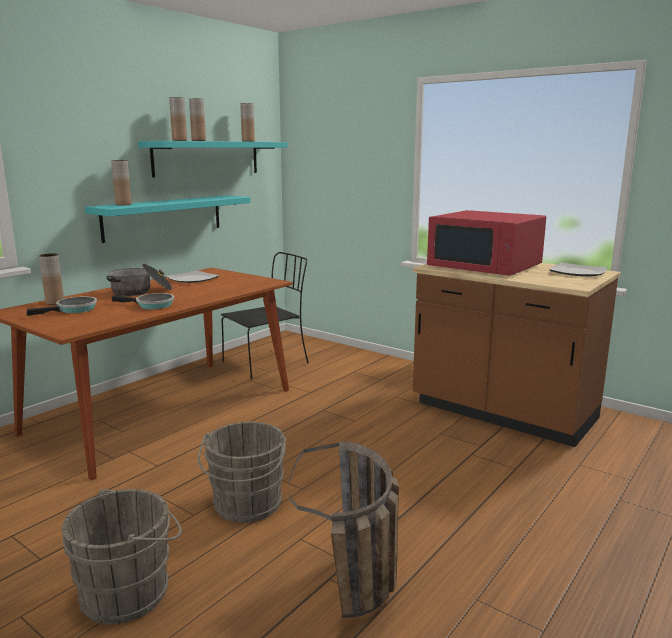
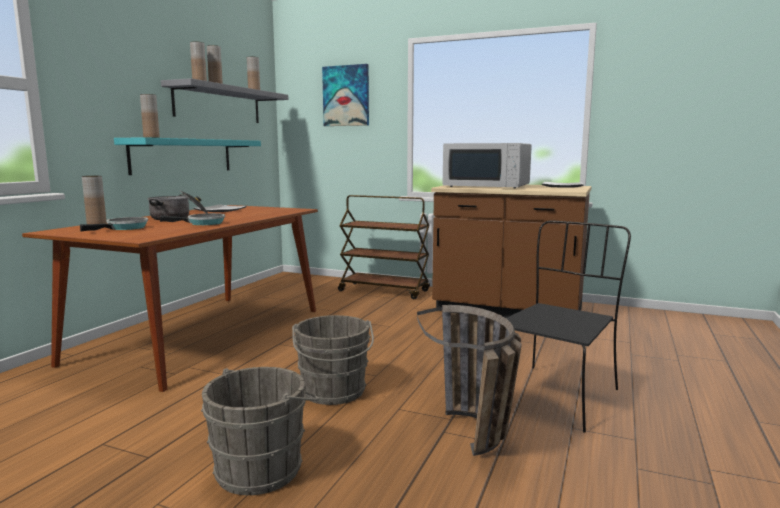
camera: 15 degrees left, 5 degrees down
turquoise shelf [138,141,287,178] -> grey shelf [161,78,288,123]
black chair [221,252,309,379] -> black chair moved to [506,220,631,433]
red microwave [427,210,546,276] -> white microwave [443,143,532,189]
none -> picture [322,64,369,126]
none -> brown cart [338,195,430,299]

